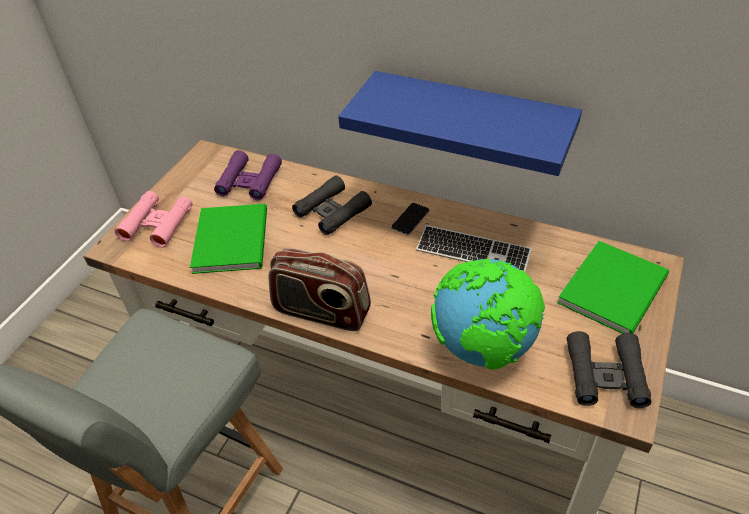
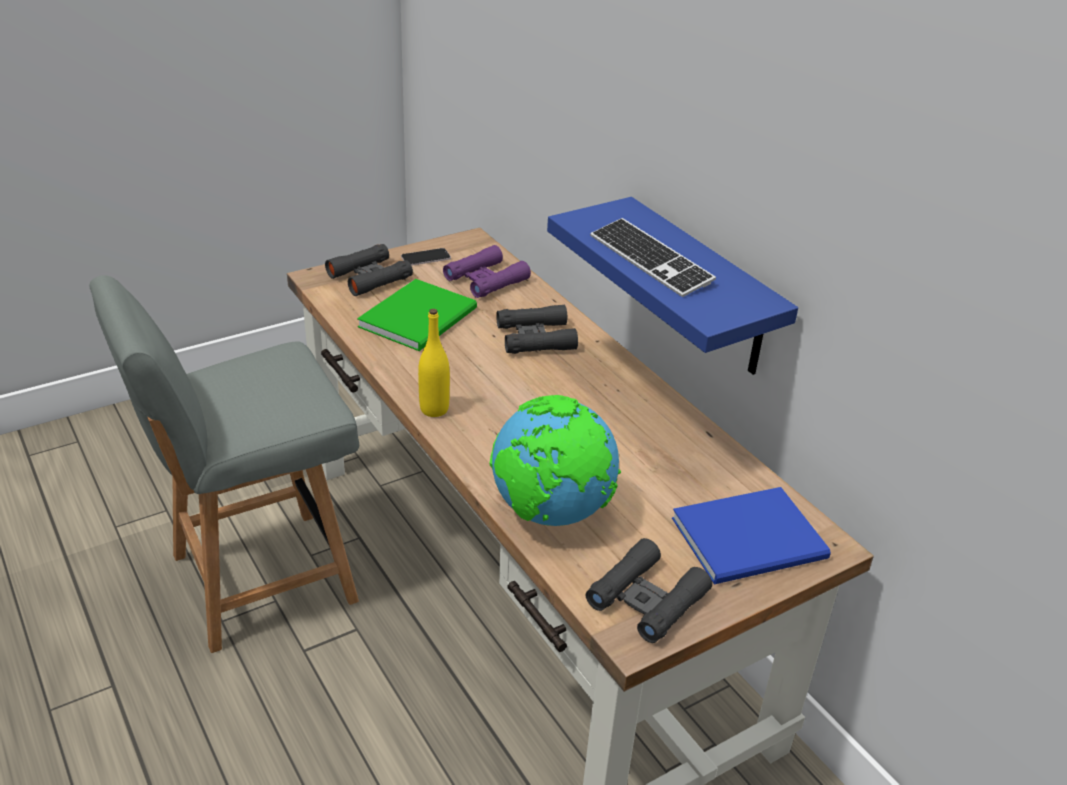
camera: 30 degrees right, 10 degrees down
pink binoculars [115,191,193,247] -> black binoculars [325,244,413,296]
radio [268,248,371,331] -> yellow bottle [418,309,450,417]
phone [391,203,430,236] -> phone moved to [401,248,451,266]
keyboard [416,225,532,272] -> keyboard moved to [590,218,716,297]
green book [557,241,669,334] -> blue book [672,487,831,584]

